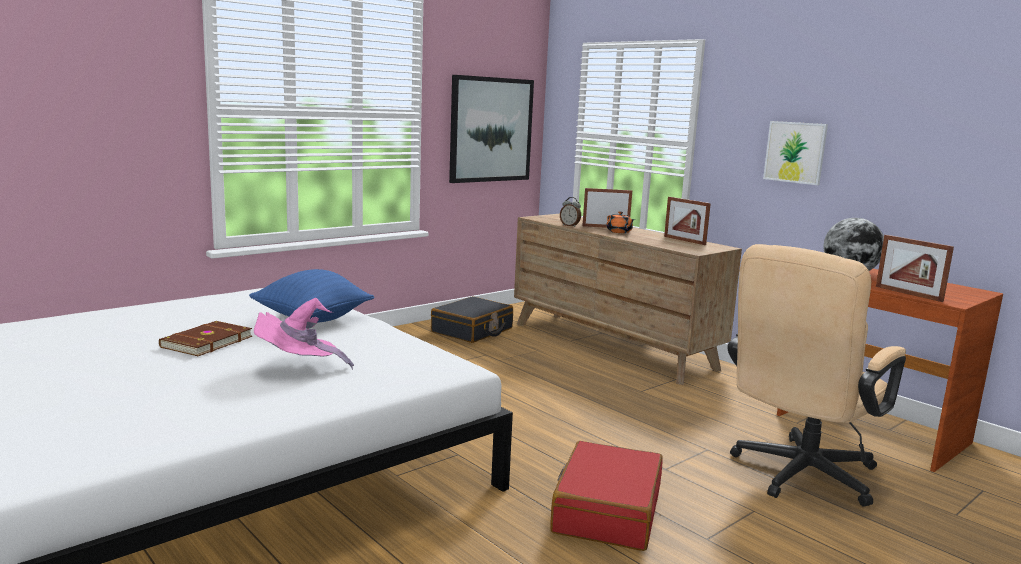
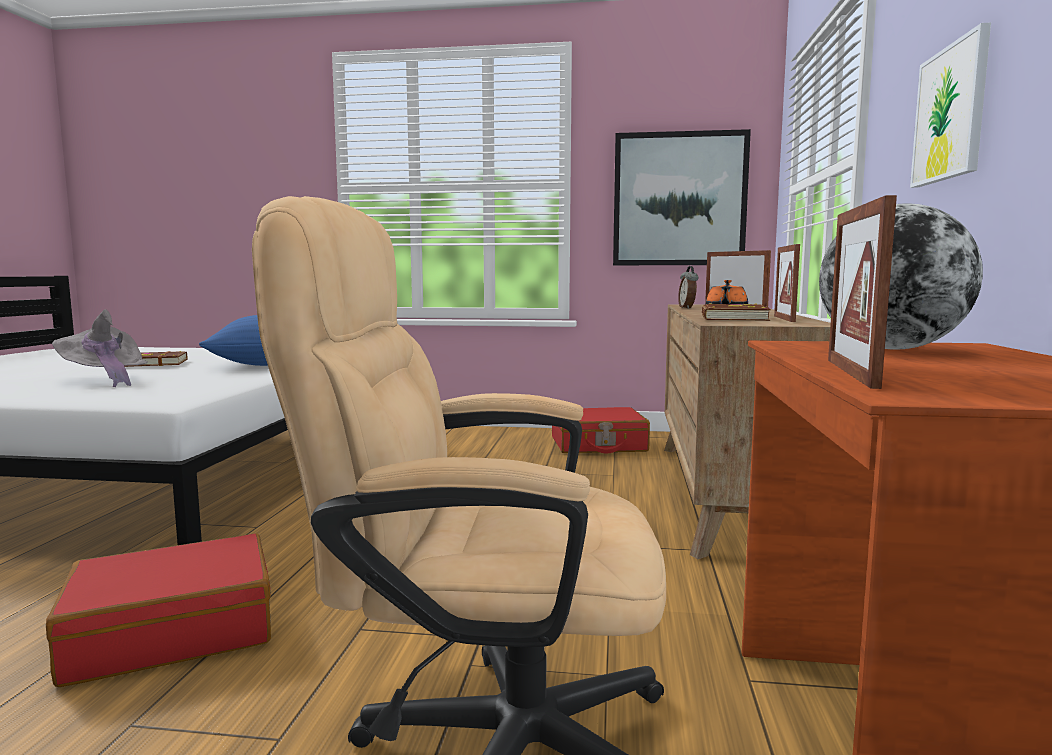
camera: 50 degrees right, 5 degrees down
pink hat [254,298,354,370] -> grey hat [52,309,148,387]
black suitcase [431,296,513,343] -> red suitcase [552,407,650,454]
none -> brown book [702,303,771,321]

